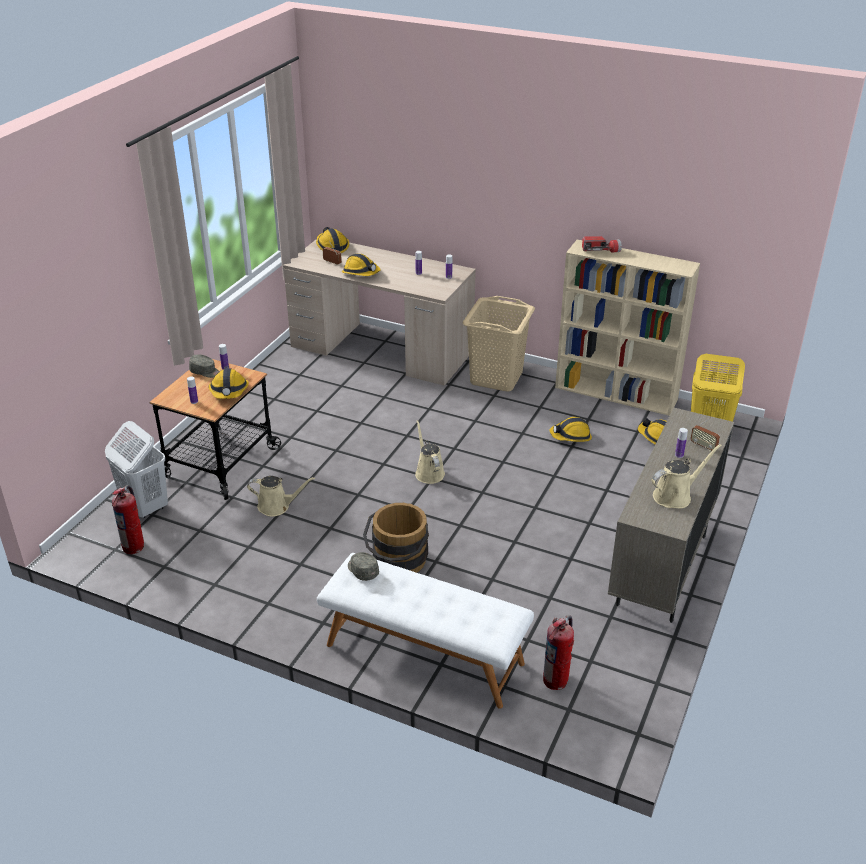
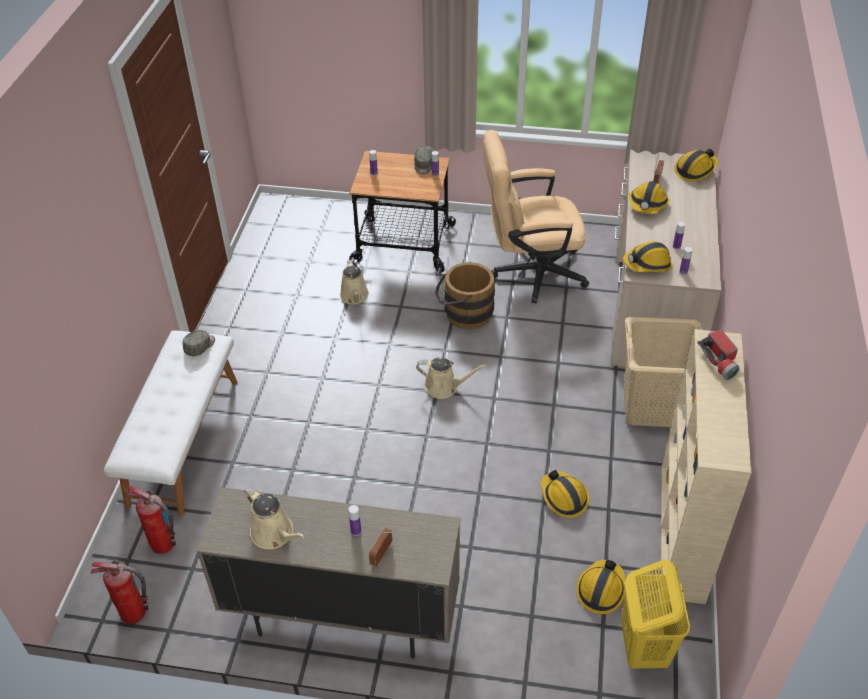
camera: 75 degrees right, 10 degrees up
white laundry basket [105,421,168,519] -> none
fire extinguisher [112,485,144,554] -> fire extinguisher moved to [91,560,149,625]
hard hat [208,368,249,399] -> hard hat moved to [623,241,673,272]
brown bucket [363,503,429,573] -> brown bucket moved to [435,262,495,329]
beige watering can [415,420,445,484] -> beige watering can turned 45 degrees clockwise [416,358,487,399]
none -> beige office chair [483,130,589,303]

